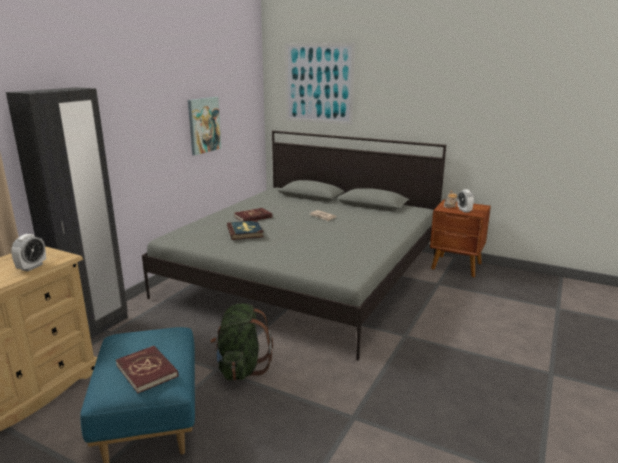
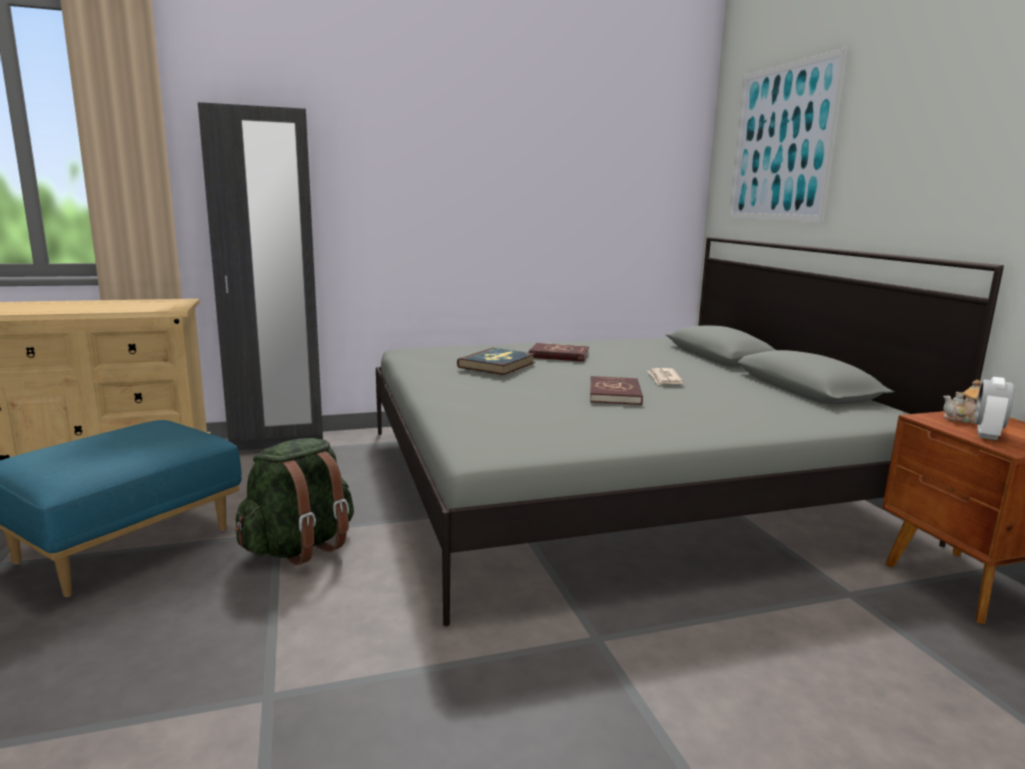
camera: 45 degrees right, 5 degrees down
alarm clock [11,234,46,271] -> none
red book [116,346,178,393] -> red book moved to [590,376,643,405]
picture [188,97,221,155] -> none

